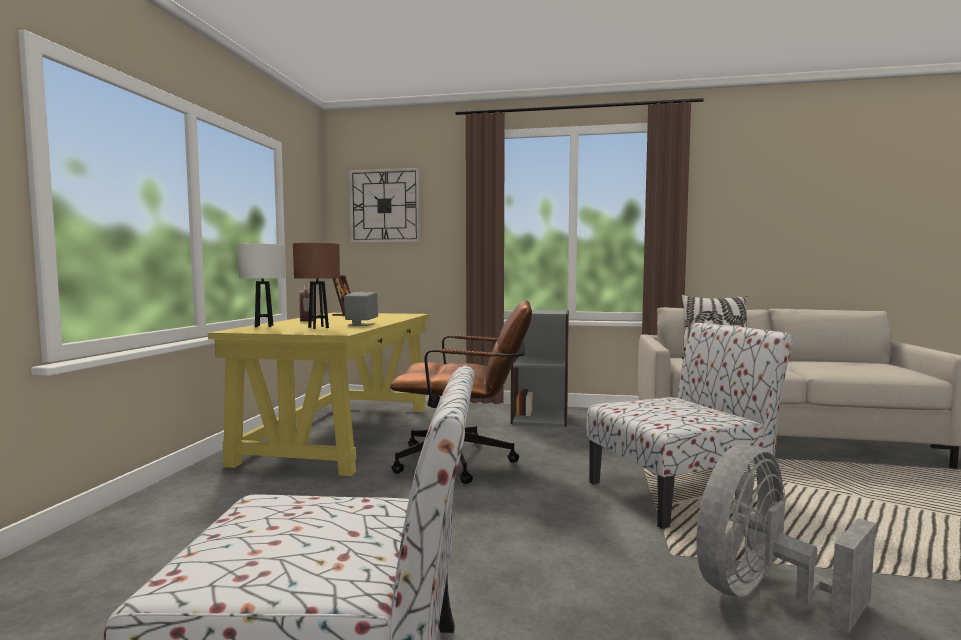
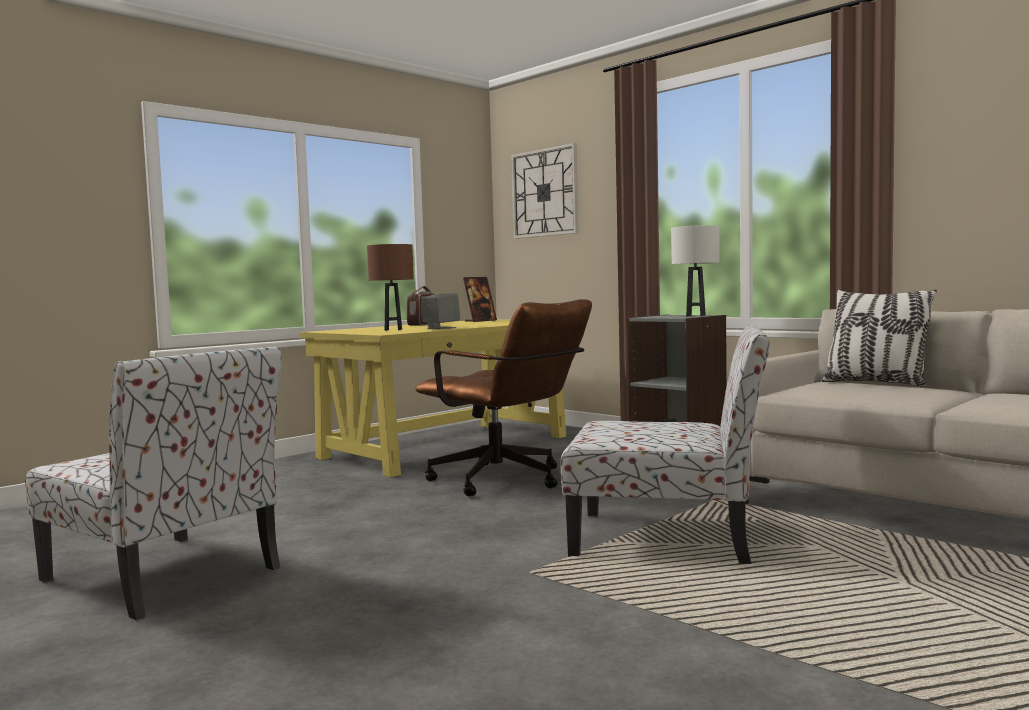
camera: 35 degrees right, 0 degrees up
white table lamp [238,244,285,327] -> white table lamp moved to [671,225,719,317]
grey fan [696,445,876,634] -> none

